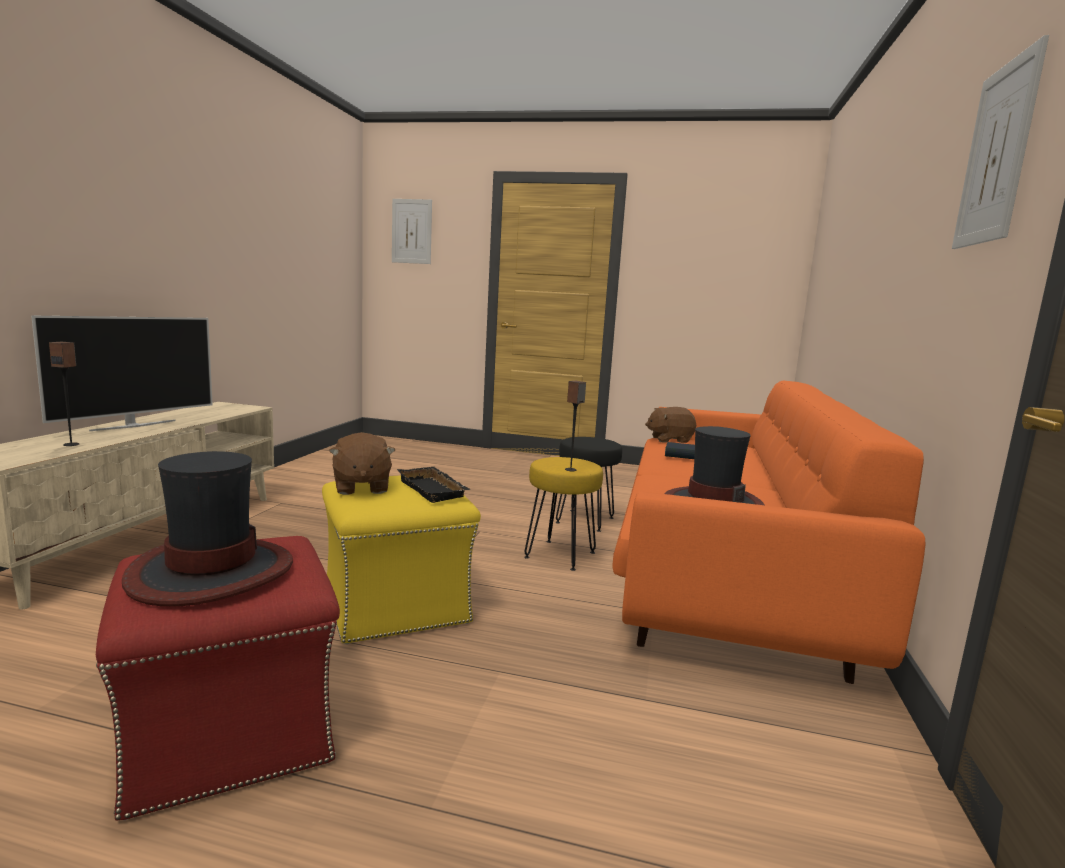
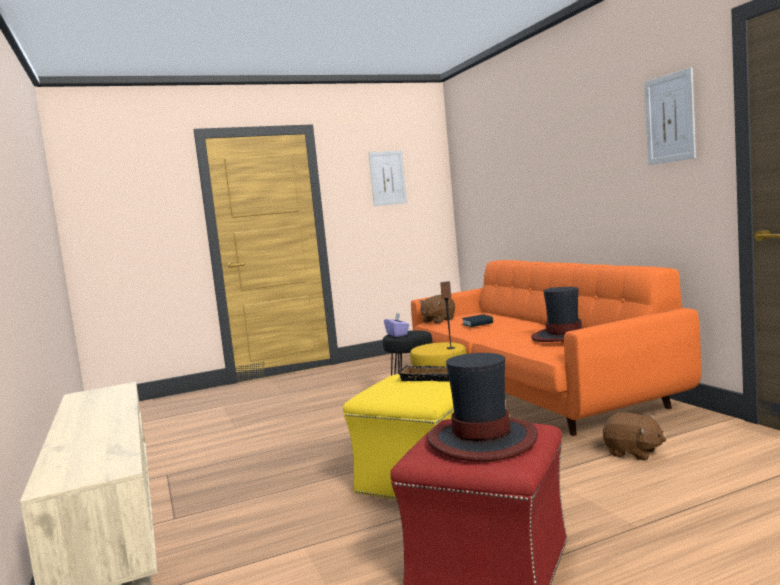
camera: 35 degrees left, 5 degrees down
television [31,316,213,431] -> none
speaker [49,342,79,446] -> none
brown plush toy [329,432,395,495] -> brown plush toy moved to [603,412,666,460]
picture [392,199,432,264] -> picture moved to [369,151,407,206]
none -> purple tissue box [384,313,409,337]

